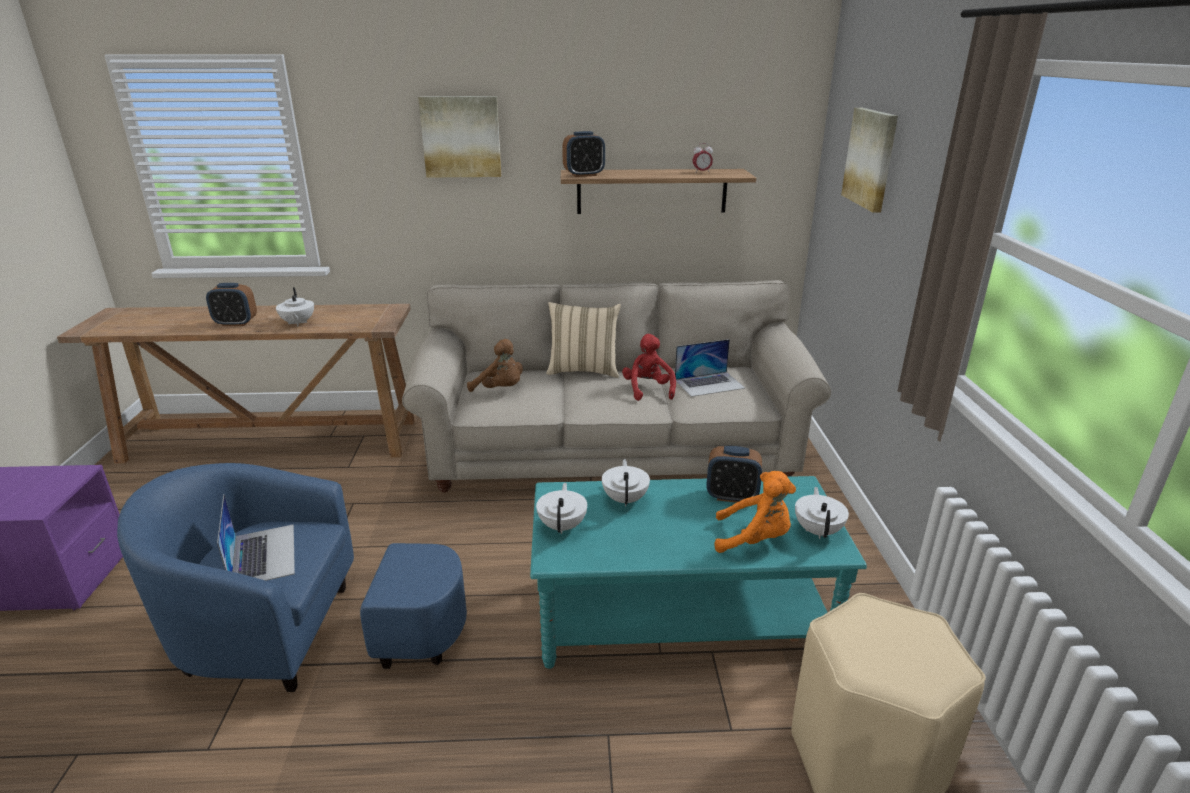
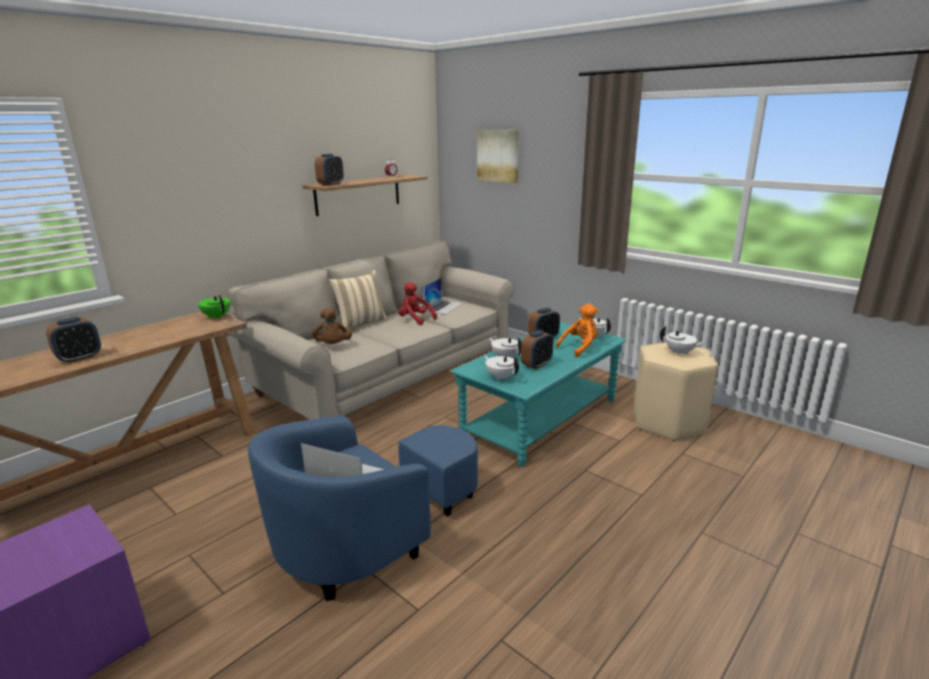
camera: 45 degrees left, 5 degrees down
white teapot [276,287,314,327] -> white teapot moved to [660,326,706,356]
picture [418,96,501,178] -> none
brown plush toy [467,339,523,392] -> brown plush toy turned 90 degrees clockwise [312,307,352,344]
none -> green teapot [198,295,230,319]
none -> alarm clock [521,330,553,370]

